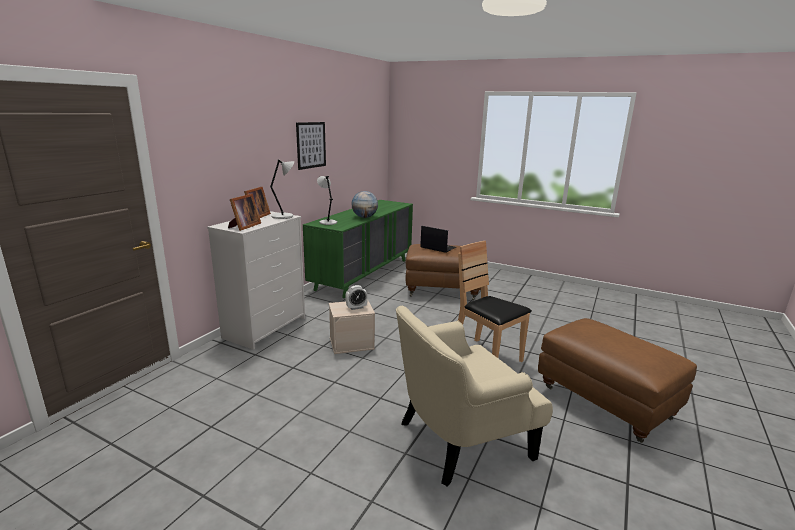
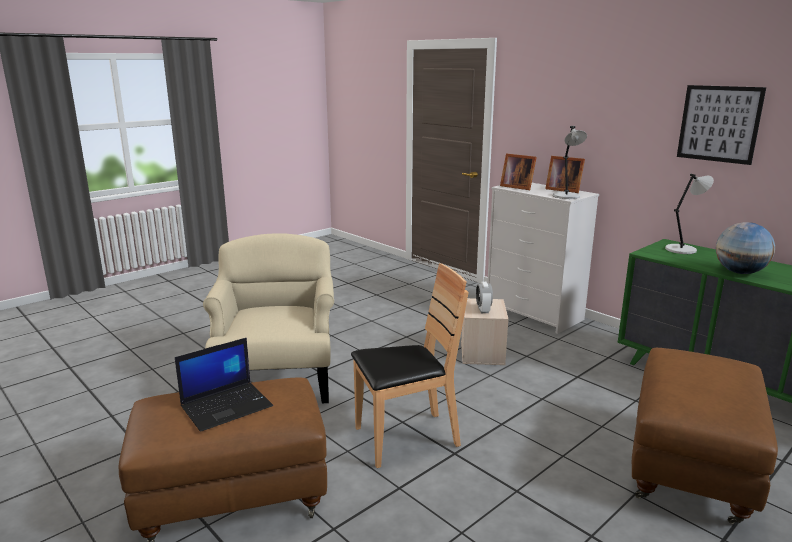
camera: 110 degrees right, 0 degrees up
laptop [420,226,456,253] -> laptop moved to [175,337,273,432]

